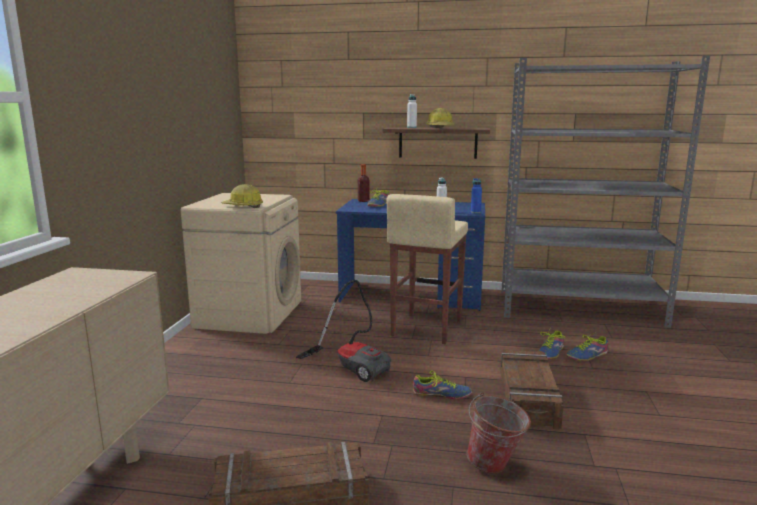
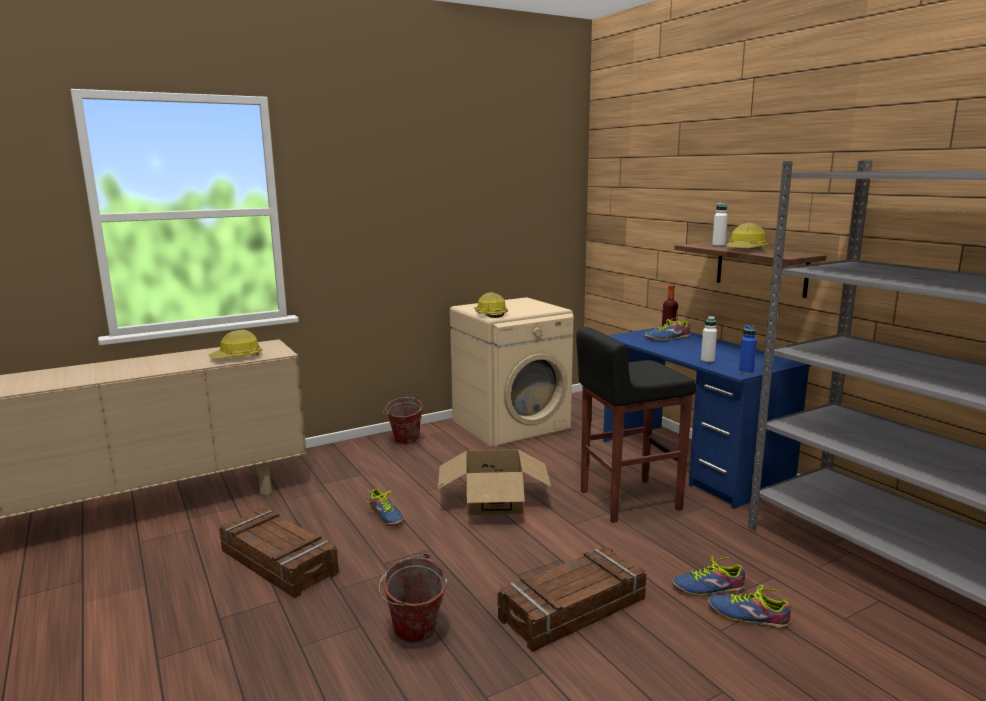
camera: 50 degrees right, 0 degrees up
vacuum cleaner [296,280,391,382] -> cardboard box [438,449,551,515]
beige stool [386,194,468,344] -> black stool [576,327,696,523]
shoe [413,371,472,399] -> shoe moved to [366,489,403,526]
none -> hard hat [208,330,262,359]
none -> bucket [383,396,423,445]

